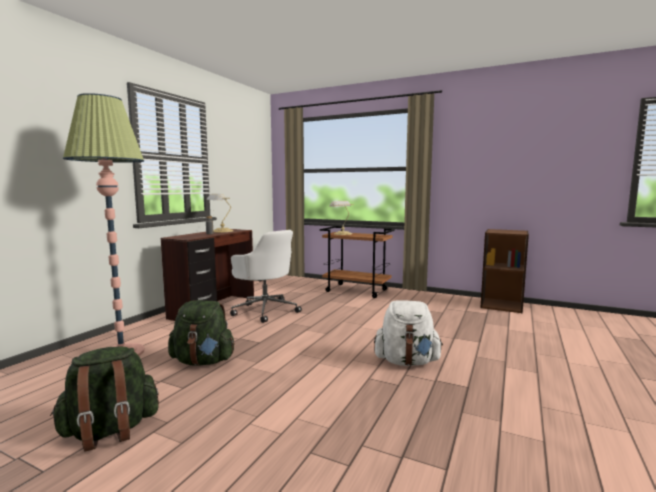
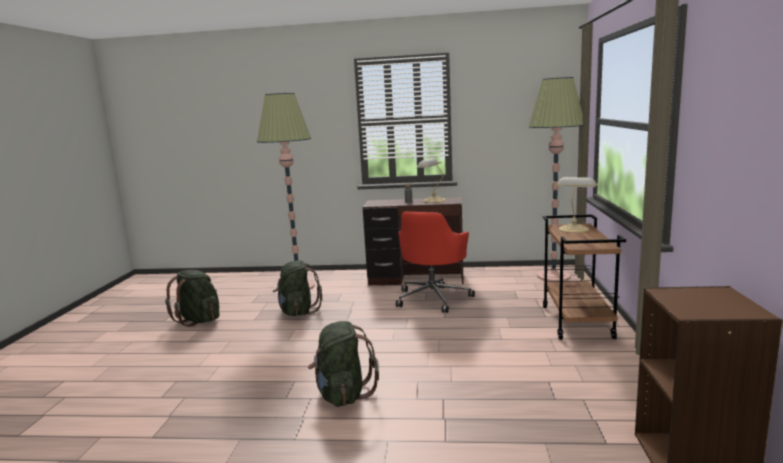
camera: 70 degrees right, 5 degrees up
white office chair [230,230,302,323] -> red office chair [396,212,475,313]
white backpack [374,300,443,366] -> green backpack [308,321,379,407]
none -> floor lamp [529,77,584,281]

